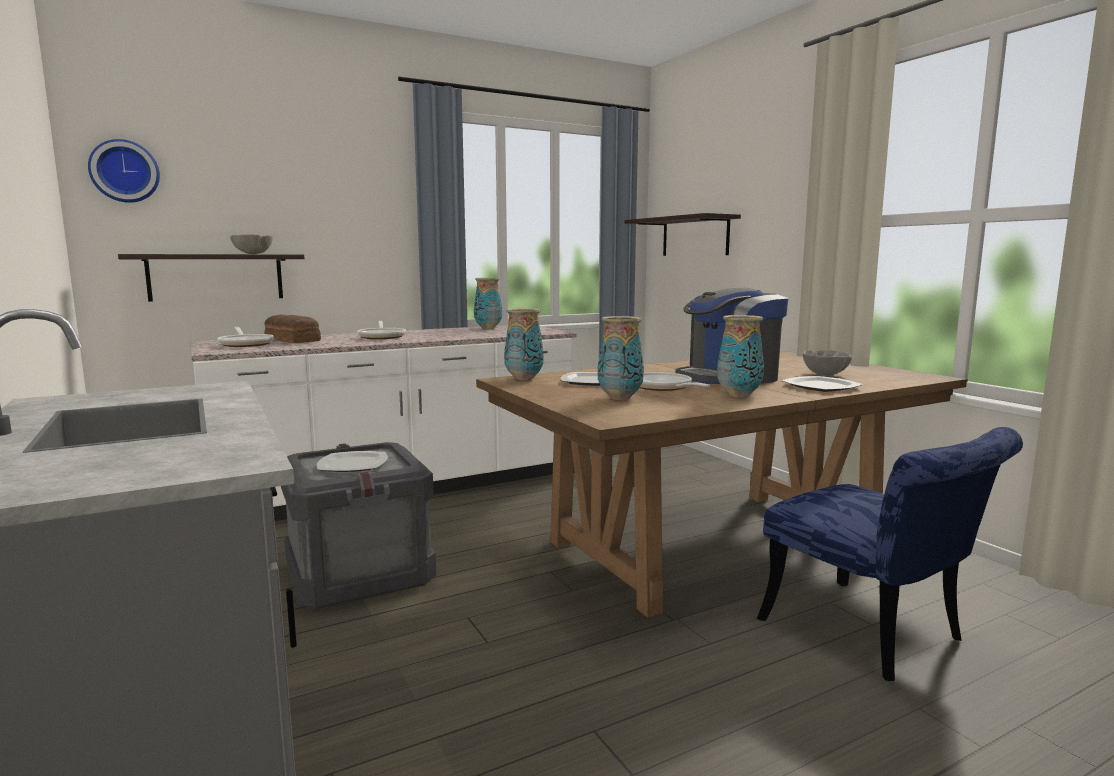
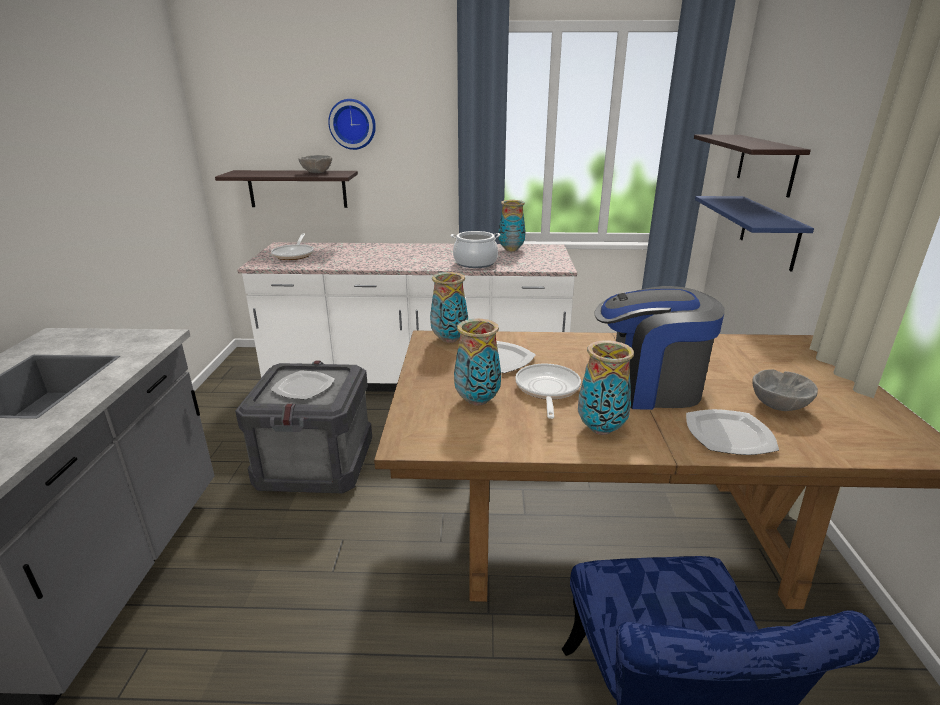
camera: 30 degrees right, 15 degrees up
wall clock [88,139,160,203] -> wall clock moved to [328,99,376,150]
bread [264,314,321,343] -> none
frying pan [357,321,406,339] -> none
none -> cooking pot [451,231,501,268]
none -> blue shelf [695,196,814,271]

